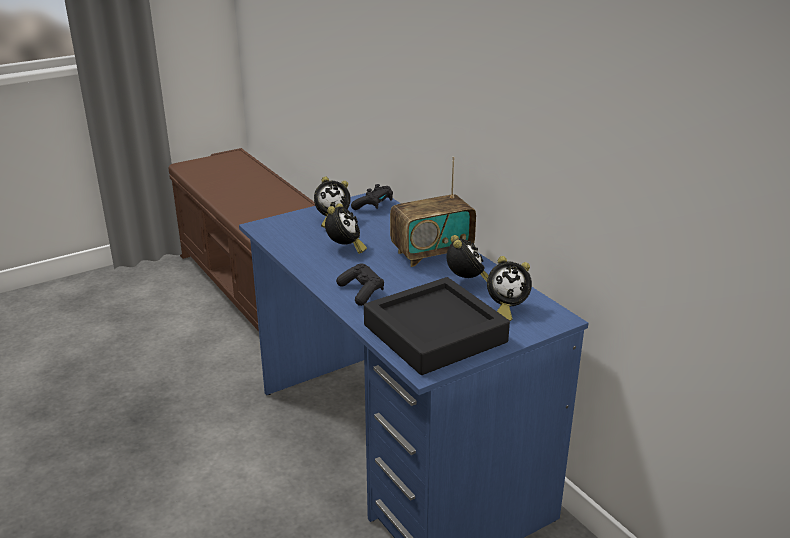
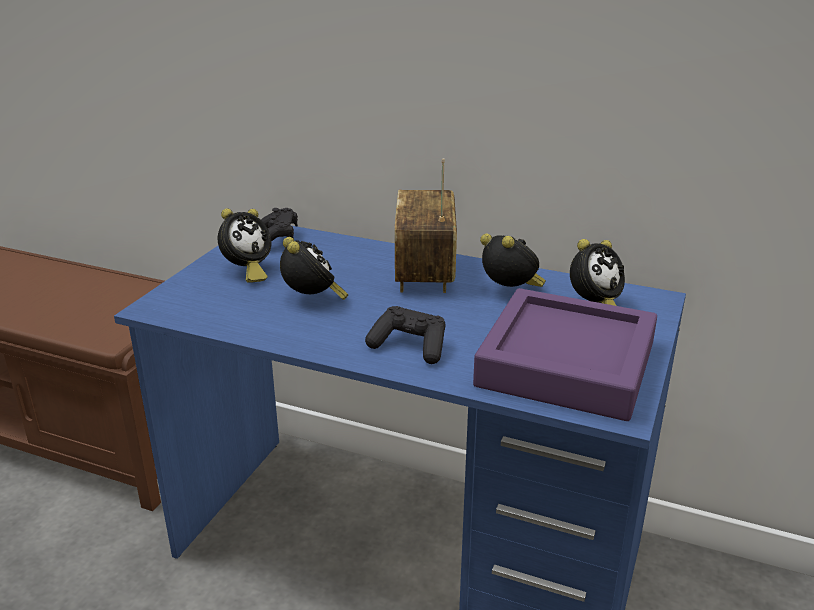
camera: 35 degrees left, 0 degrees up
black tray [364,277,510,375] -> purple tray [473,288,657,421]
radio [390,157,476,267] -> radio turned 150 degrees clockwise [395,159,457,293]

